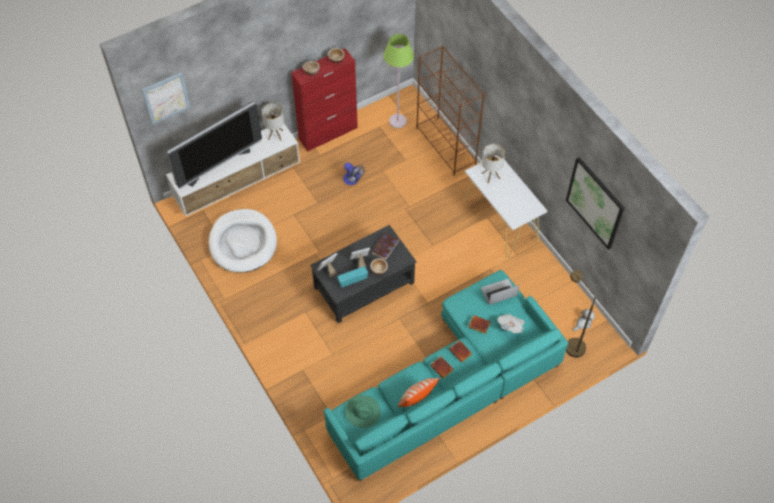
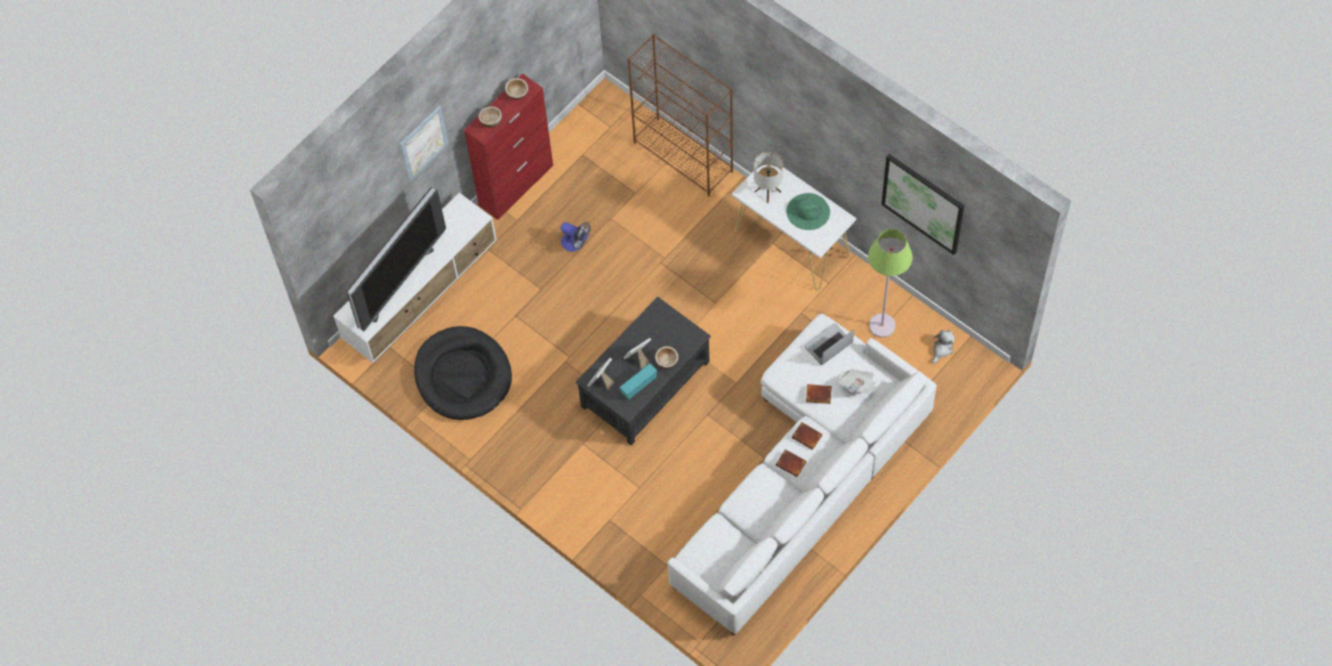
camera: 15 degrees left, 5 degrees up
picture [142,72,191,125] -> picture moved to [400,106,449,181]
white dog bed [209,209,277,273] -> black dog bed [414,326,512,420]
table lamp [262,103,284,140] -> none
turquoise sofa [324,270,568,481] -> white sofa [668,314,937,636]
green hat [345,395,381,428] -> green hat moved to [786,193,830,230]
book [372,233,399,260] -> none
green floor lamp [384,34,414,128] -> green floor lamp moved to [868,229,912,338]
pillow [398,378,440,407] -> none
brown floor lamp [566,270,596,357] -> none

